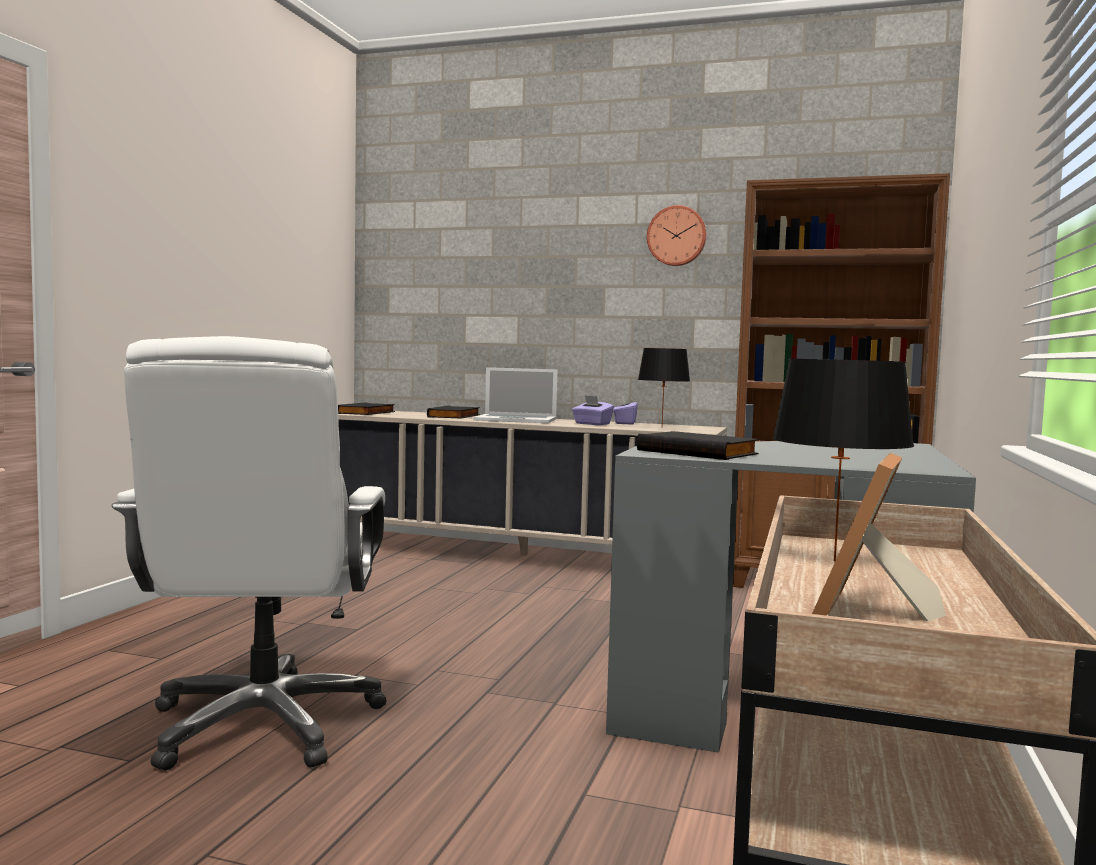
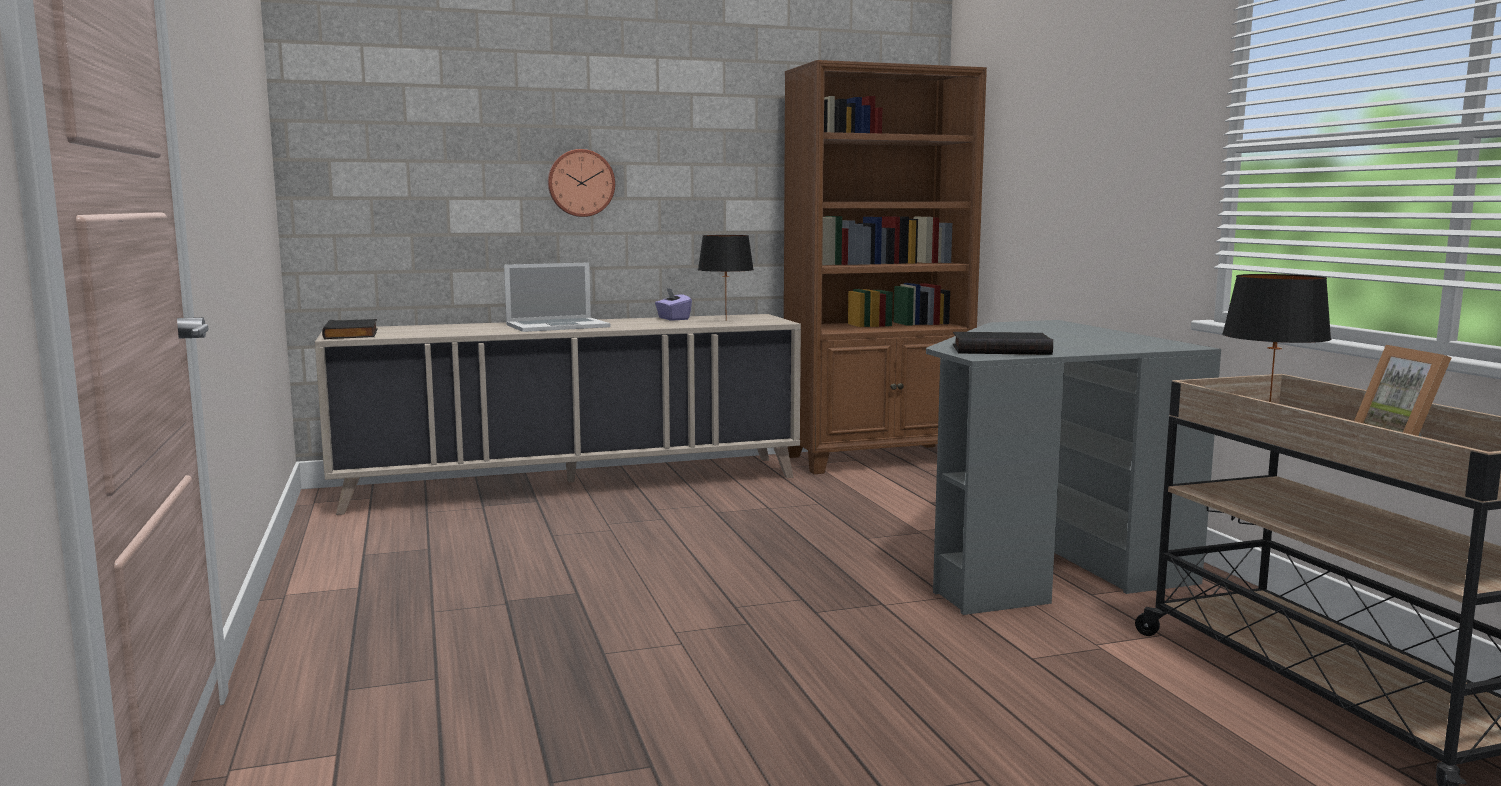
camera: 35 degrees left, 5 degrees up
white office chair [112,336,386,770] -> none
black book [427,406,480,419] -> none
purple tissue box [572,395,614,425] -> none
wall clock [647,205,707,266] -> wall clock moved to [548,149,615,217]

